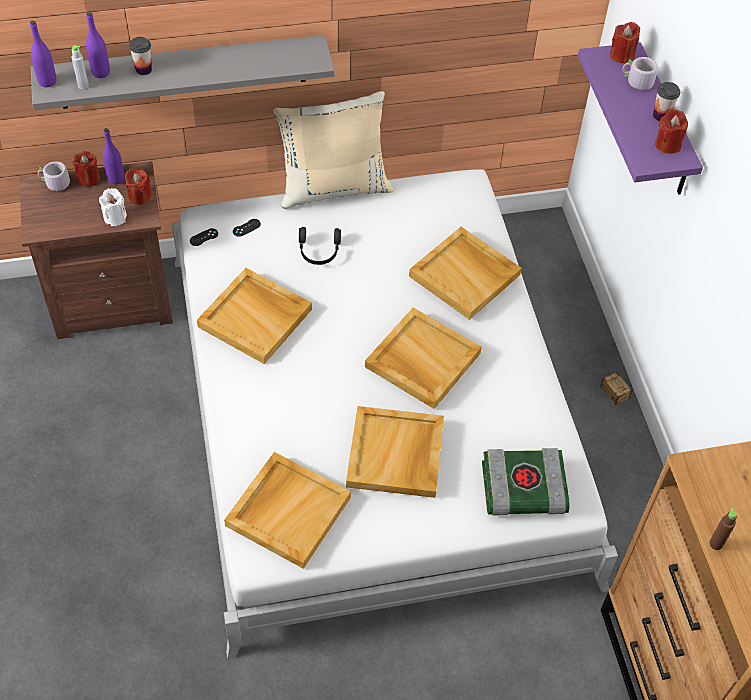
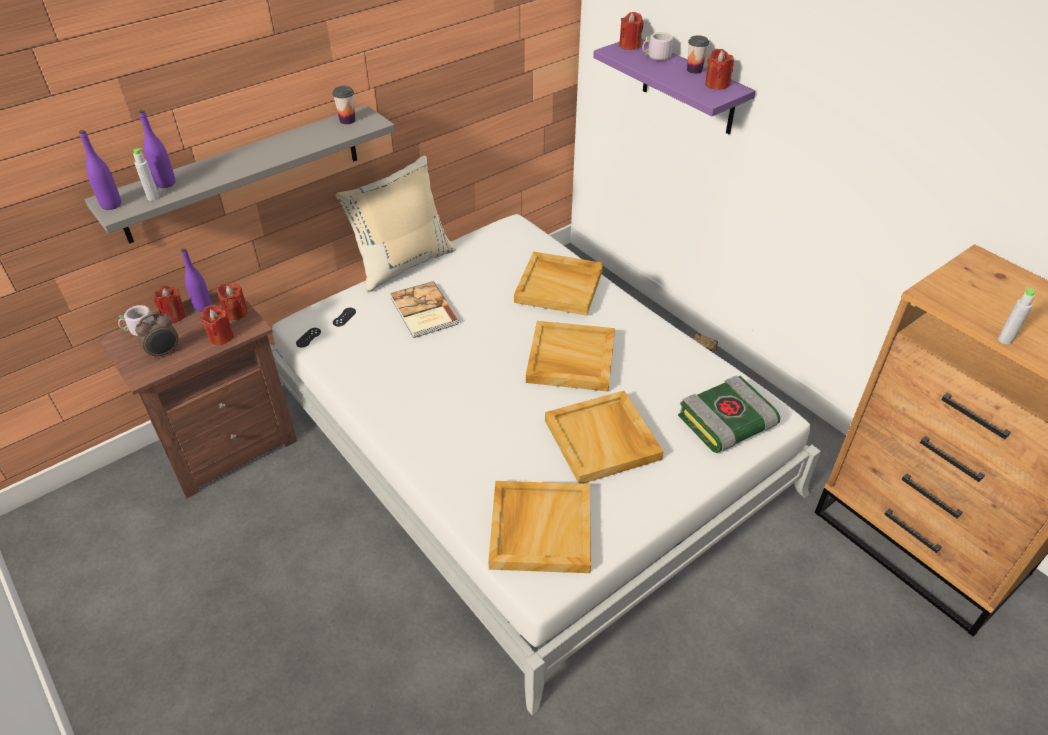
camera: 25 degrees left, 10 degrees down
white candle [99,188,127,226] -> red candle [200,305,234,345]
cup [129,37,152,75] -> cup moved to [333,86,355,125]
beige tray [197,268,312,364] -> none
black headphones [299,227,341,265] -> book [390,281,459,338]
brown bottle [709,508,737,550] -> grey bottle [998,287,1035,344]
none -> alarm clock [135,312,178,360]

